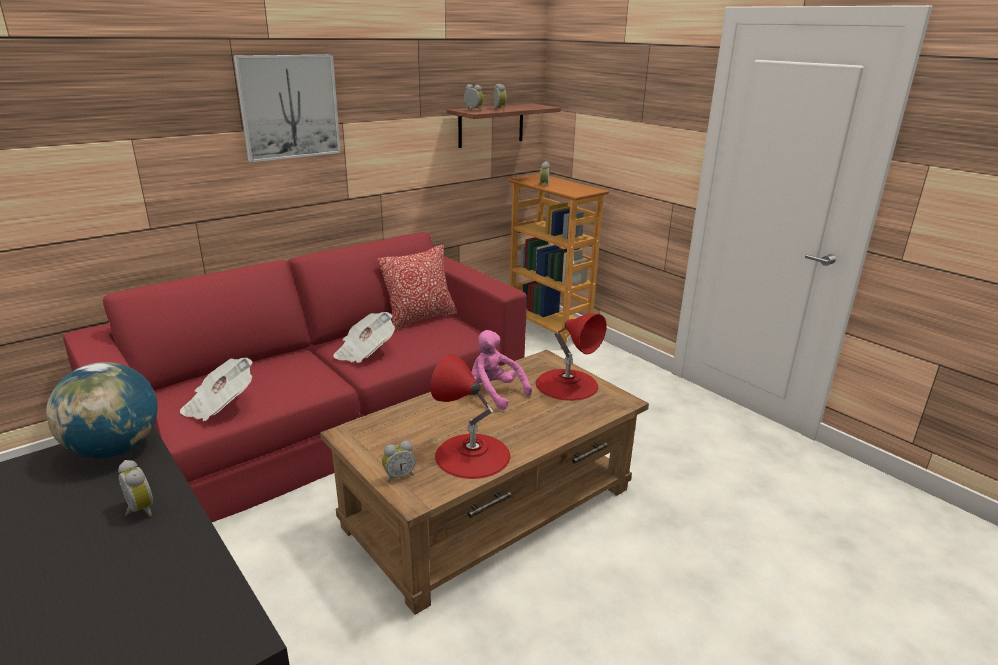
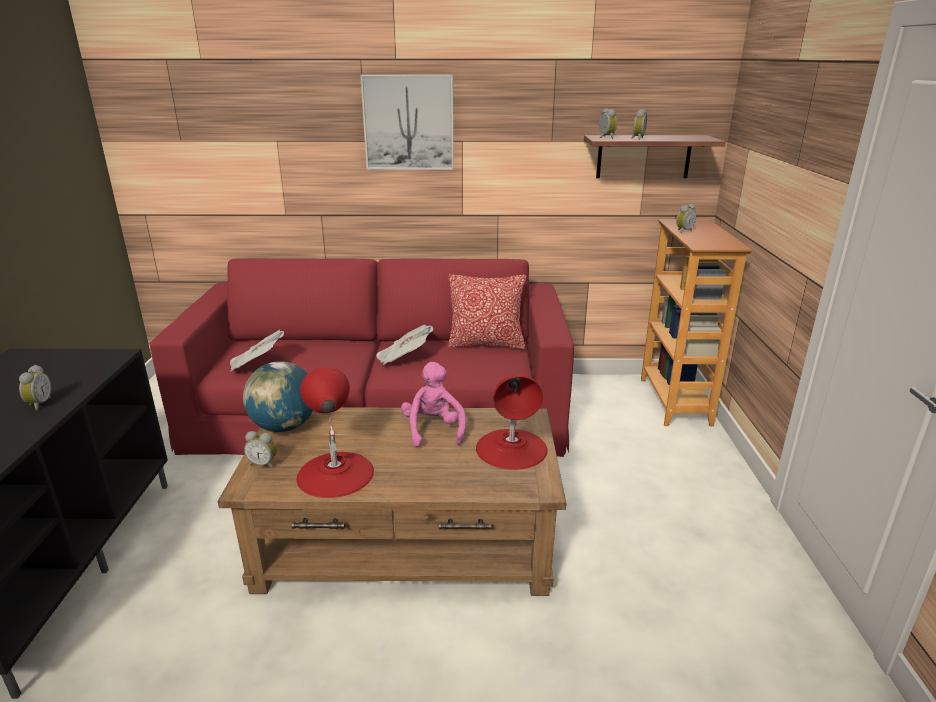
camera: 40 degrees right, 0 degrees up
globe [46,362,158,458] -> globe moved to [243,361,313,432]

